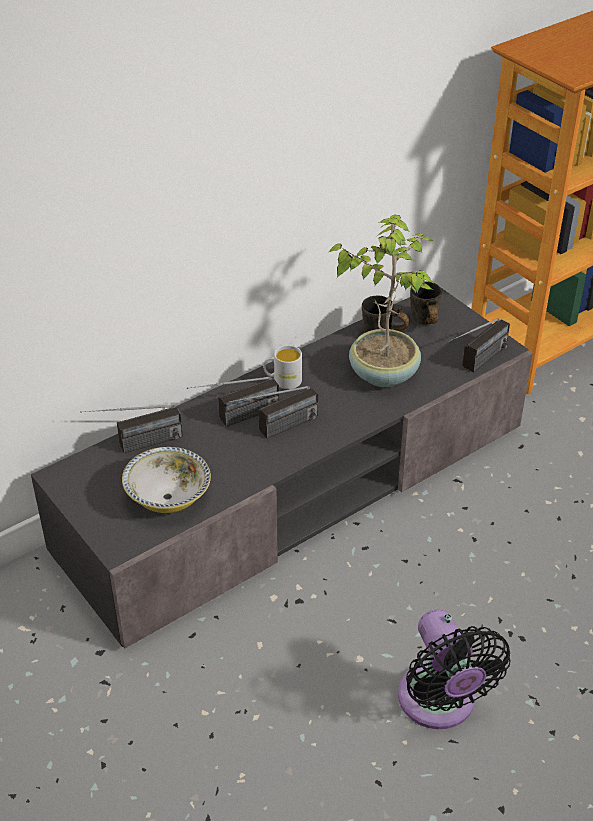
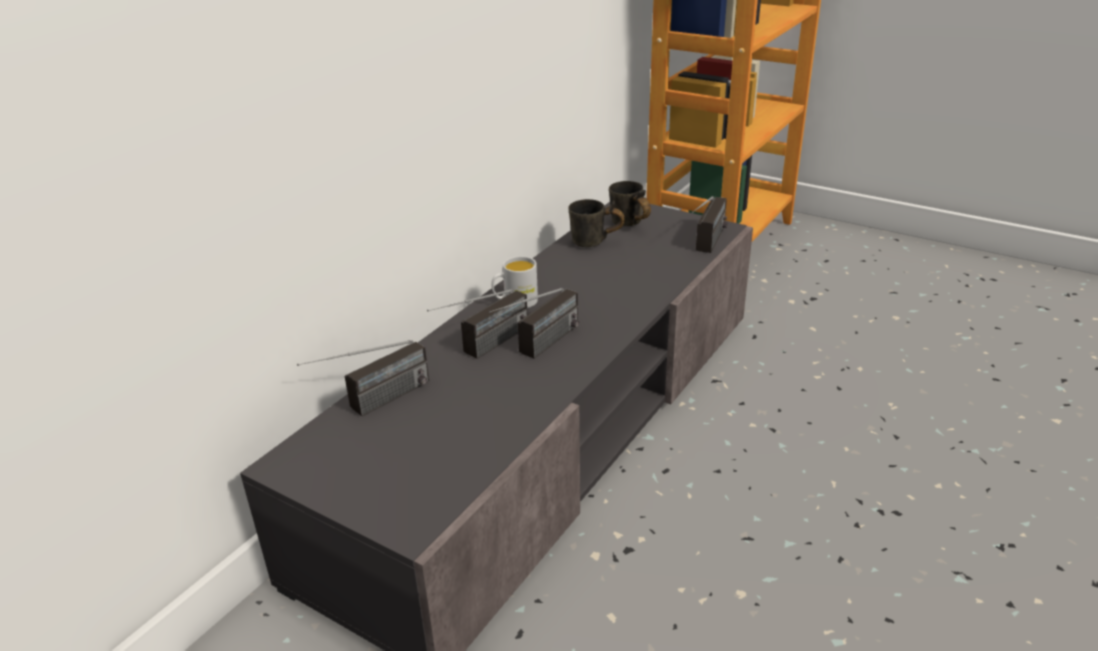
camera: 20 degrees left, 10 degrees down
bowl [122,447,211,513] -> none
potted plant [329,214,433,387] -> none
black fan [398,609,511,729] -> none

